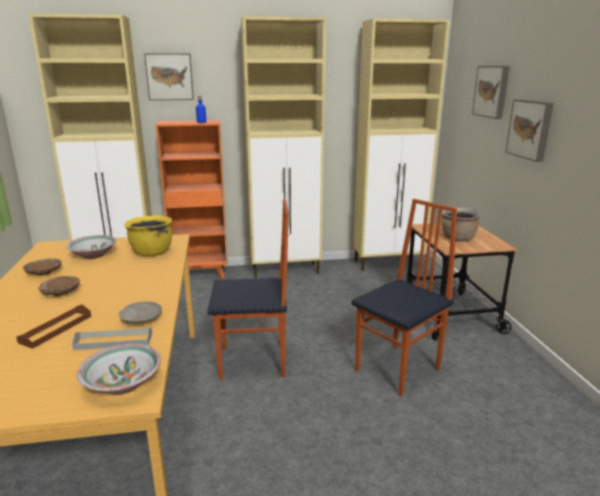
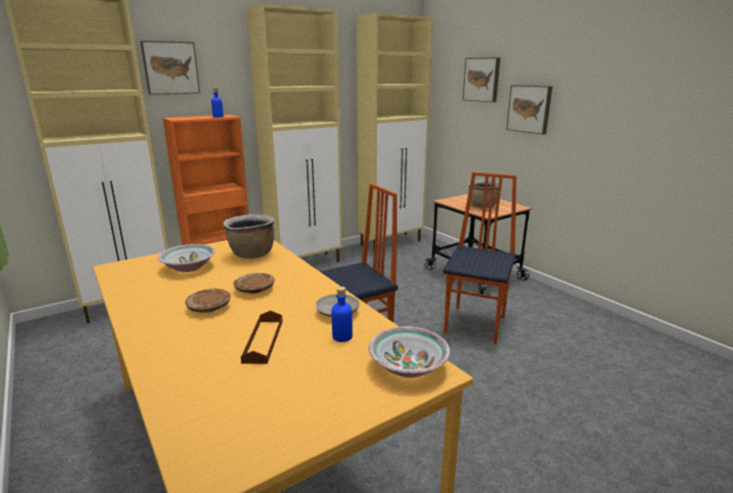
camera: 25 degrees left, 0 degrees up
brown plate [23,258,61,275] -> brown plate moved to [233,273,275,294]
grey tray [72,327,152,350] -> blue bottle [331,286,353,342]
yellow cooking pot [124,216,172,256] -> brown cooking pot [223,214,274,259]

